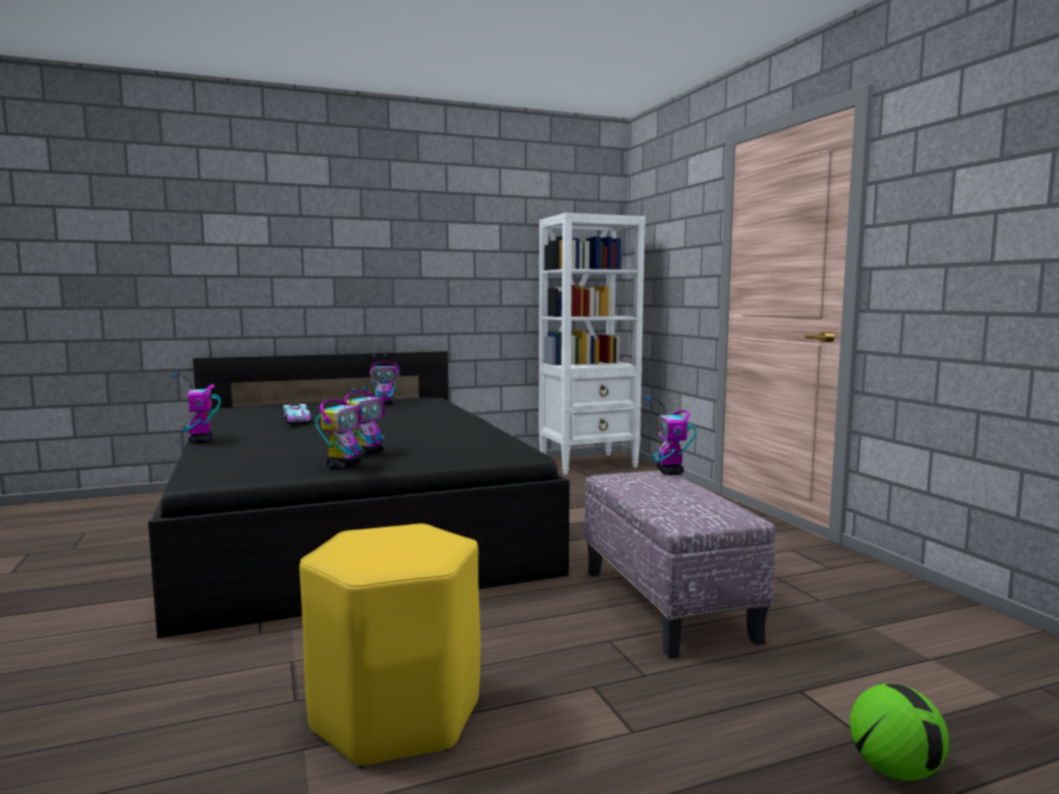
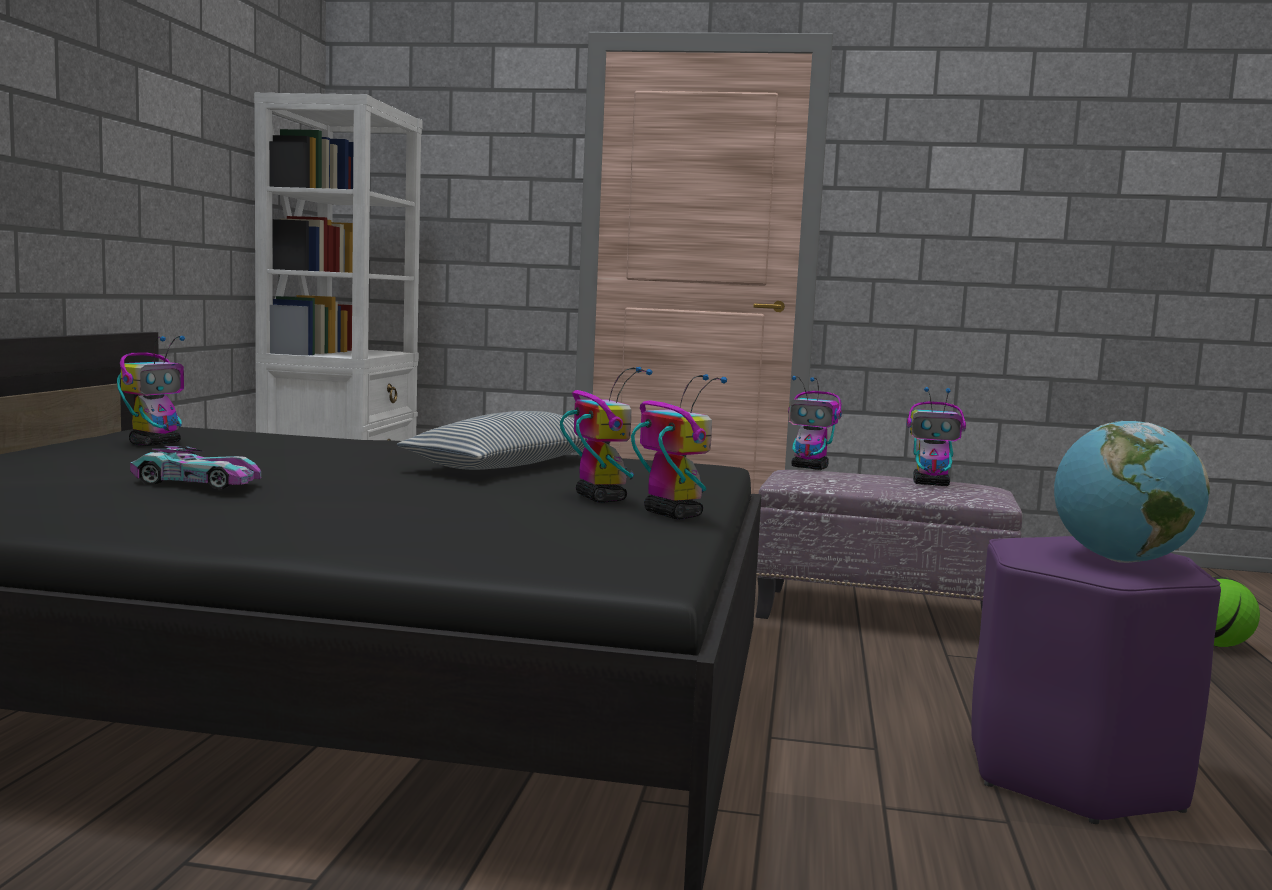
camera: 60 degrees left, 0 degrees up
toy robot [171,372,221,443] -> toy robot moved to [907,387,966,486]
yellow stool [299,524,481,769] -> purple stool [971,536,1221,824]
none -> pillow [397,411,588,470]
none -> globe [1054,421,1210,563]

